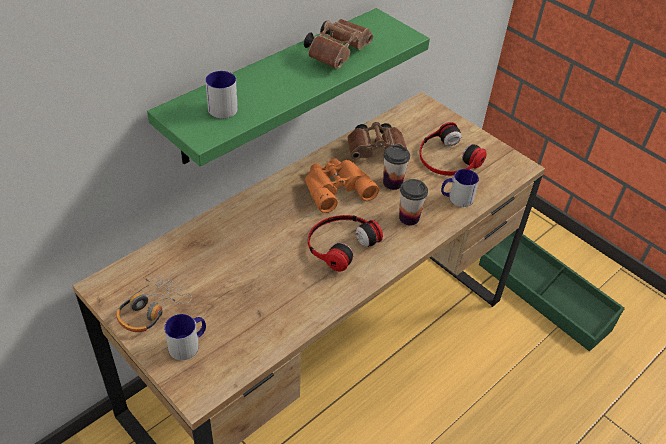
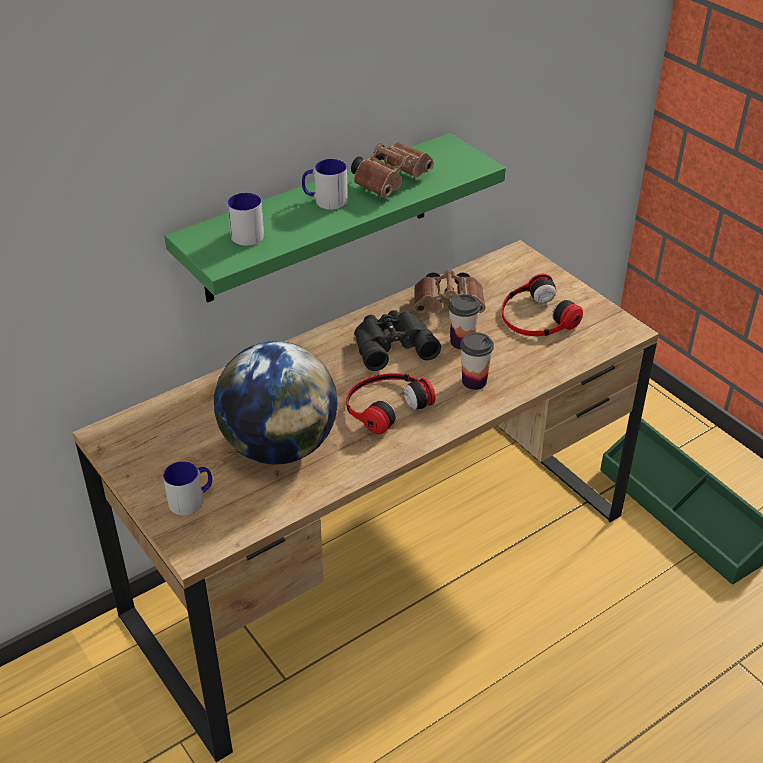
camera: 10 degrees right, 5 degrees down
headphones [116,276,192,332] -> none
orange binoculars [305,158,379,213] -> black binoculars [354,310,441,371]
mug [441,169,479,207] -> mug moved to [302,159,348,210]
none -> globe [214,341,338,465]

